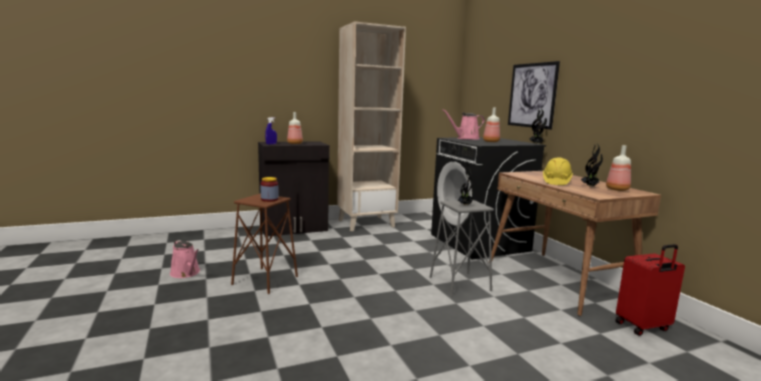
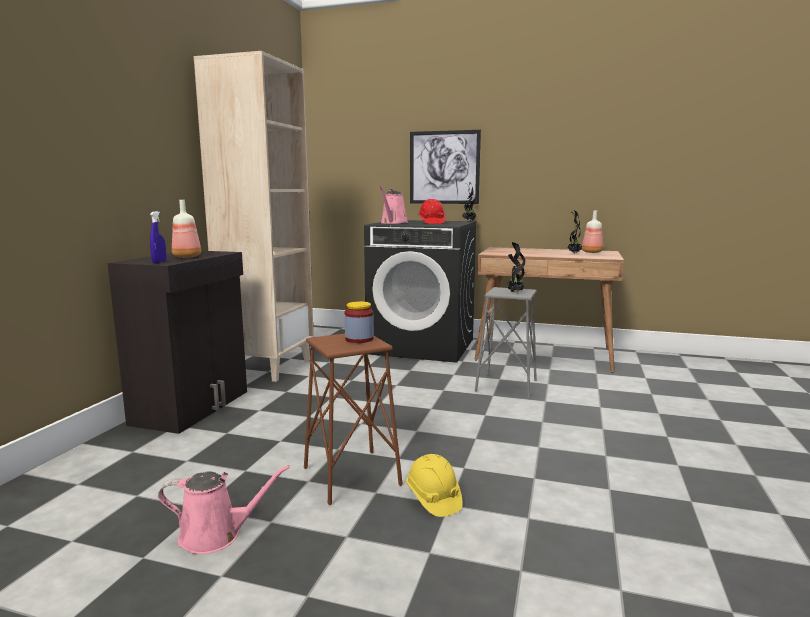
camera: 50 degrees left, 0 degrees up
bottle [483,108,500,142] -> red hard hat [418,199,446,224]
yellow hard hat [543,158,573,185] -> yellow hard hat moved to [406,454,463,517]
red suitcase [615,244,685,336] -> none

